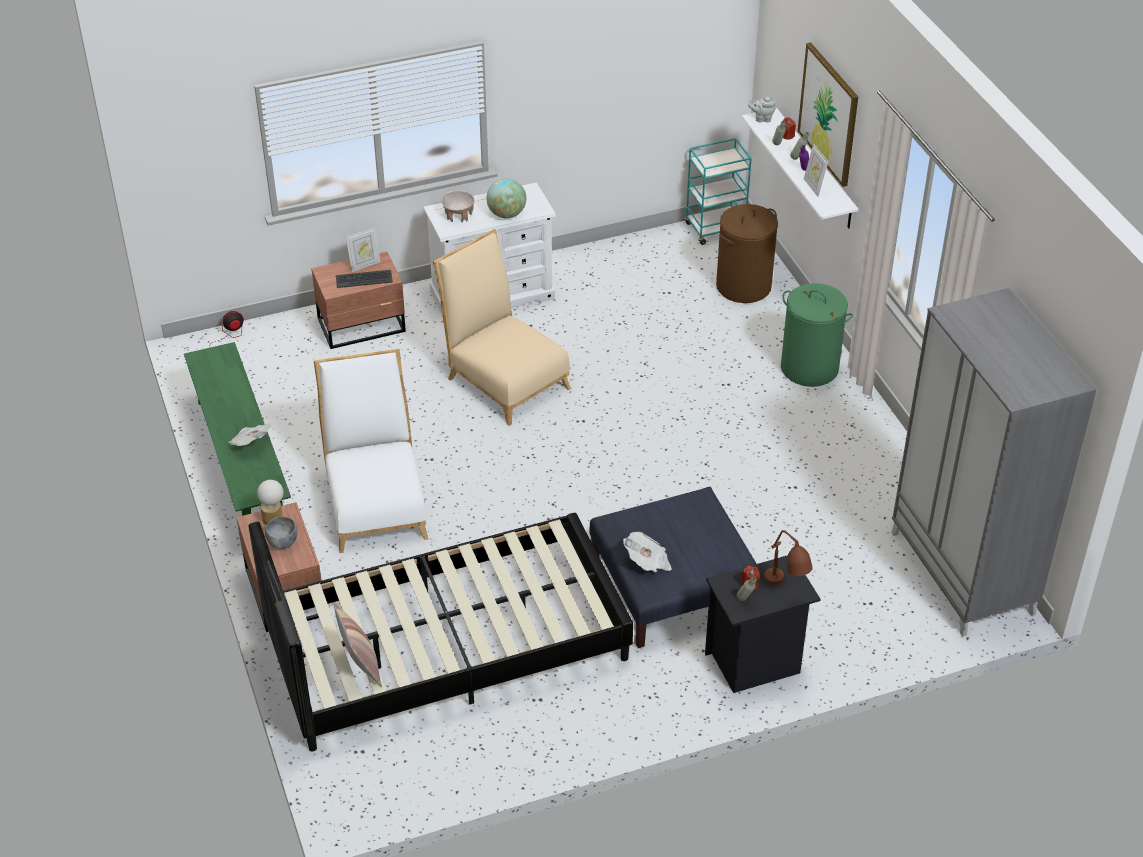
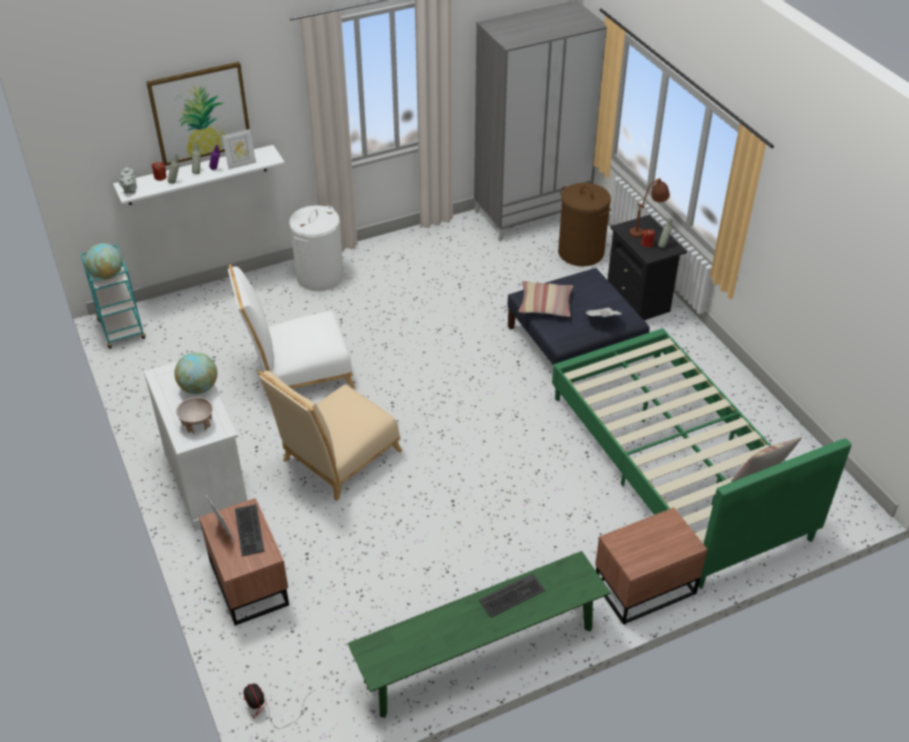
camera: 95 degrees left, 0 degrees up
newspaper [228,424,272,446] -> keyboard [479,573,545,617]
black bed [249,513,633,751] -> green bed [552,328,852,588]
table lamp [257,480,284,525] -> none
grey bowl [265,516,298,549] -> none
white chair [314,349,428,553] -> white chair moved to [228,264,355,389]
brown laundry basket [716,204,778,303] -> brown laundry basket moved to [558,183,611,266]
green laundry basket [781,283,853,387] -> white laundry basket [289,205,344,291]
none -> globe [84,243,123,280]
none -> pillow [518,281,573,317]

